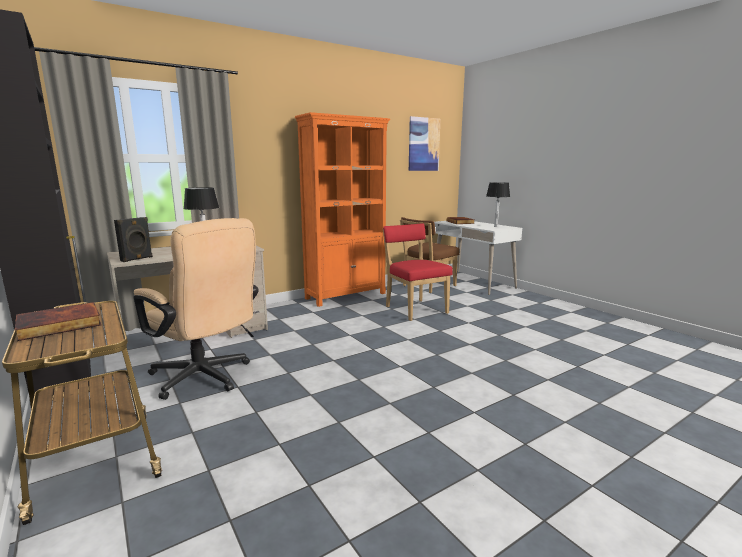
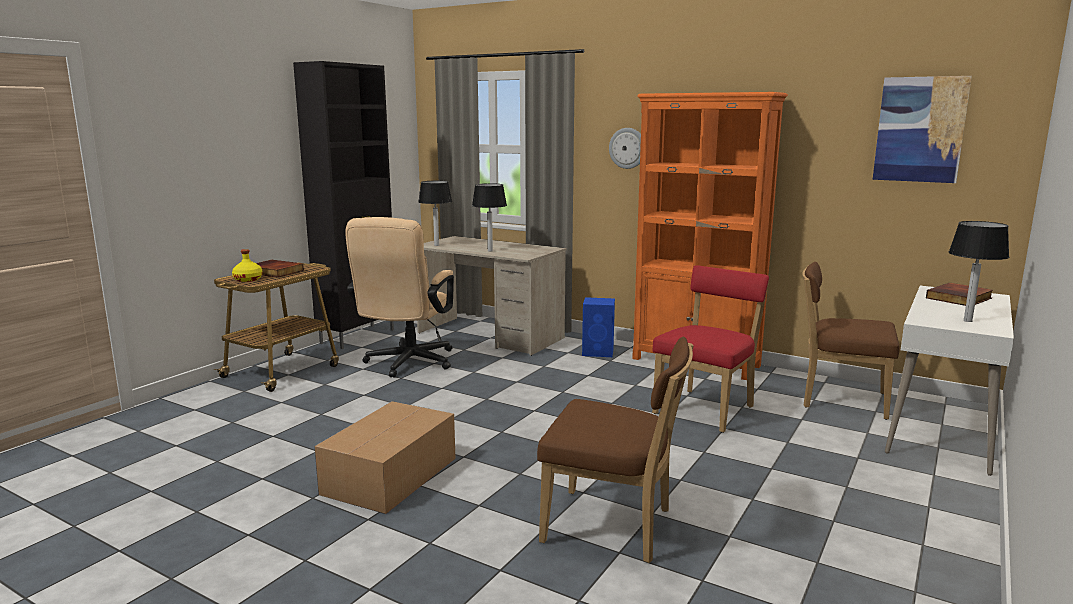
camera: 65 degrees right, 0 degrees up
black speaker [114,217,153,262] -> table lamp [418,181,452,246]
none -> yellow bottle [232,249,263,282]
none -> cardboard box [315,401,456,514]
none -> brown chair [537,337,694,563]
none -> blue speaker [582,297,615,357]
none -> wall clock [609,128,641,169]

